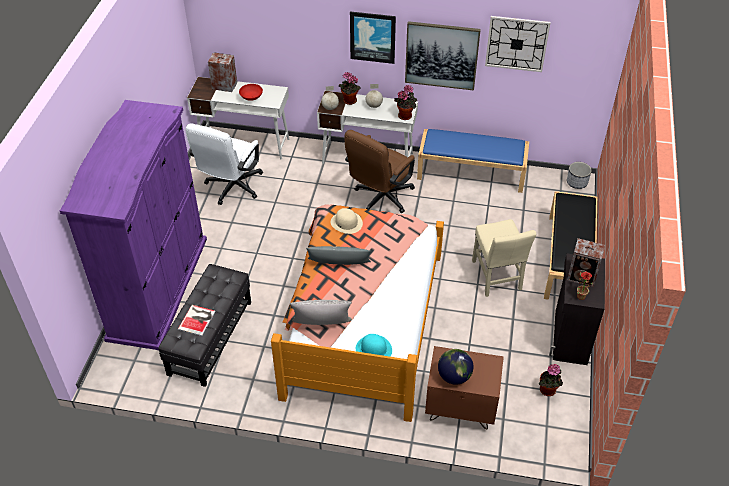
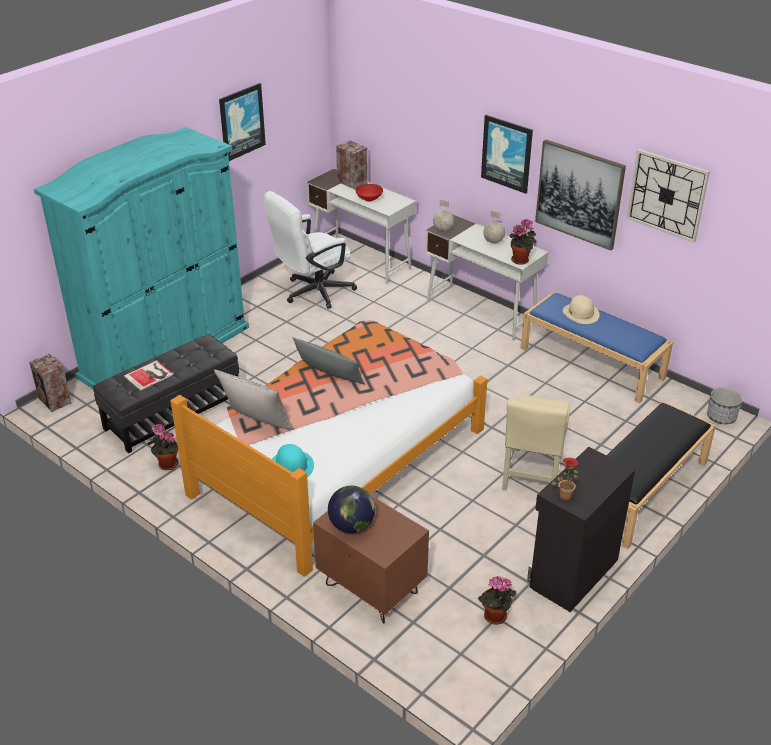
camera: 30 degrees right, 10 degrees down
purple wardrobe [60,100,207,350] -> turquoise wardrobe [34,127,249,389]
beige hat [331,208,363,234] -> beige hat moved to [563,295,600,324]
potted plant [339,72,360,105] -> potted plant moved to [147,424,178,470]
brown office chair [344,130,415,213] -> none
speaker [567,238,605,287] -> speaker moved to [29,354,71,412]
none -> picture [219,83,266,161]

